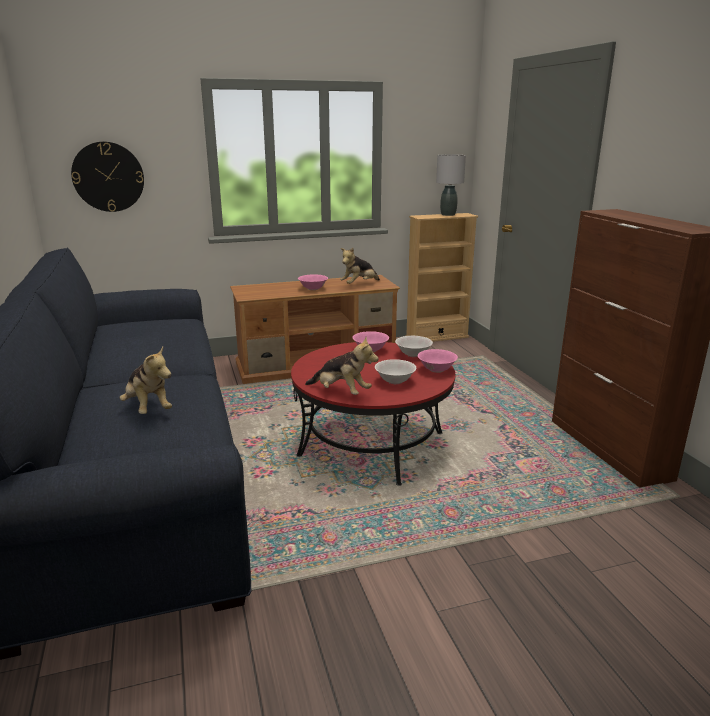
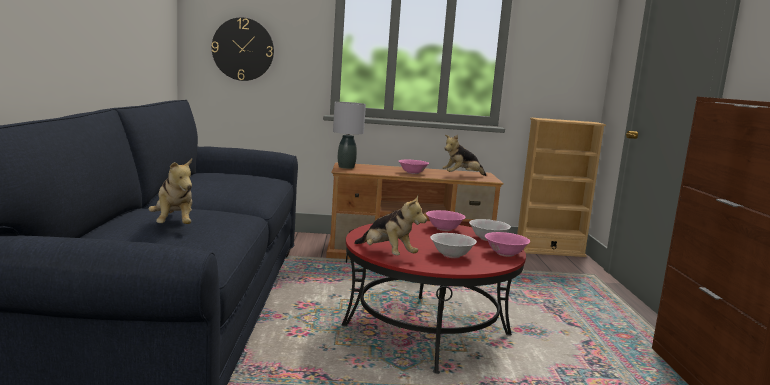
camera: 15 degrees right, 10 degrees down
grey table lamp [436,154,466,216] -> grey table lamp moved to [333,102,366,169]

